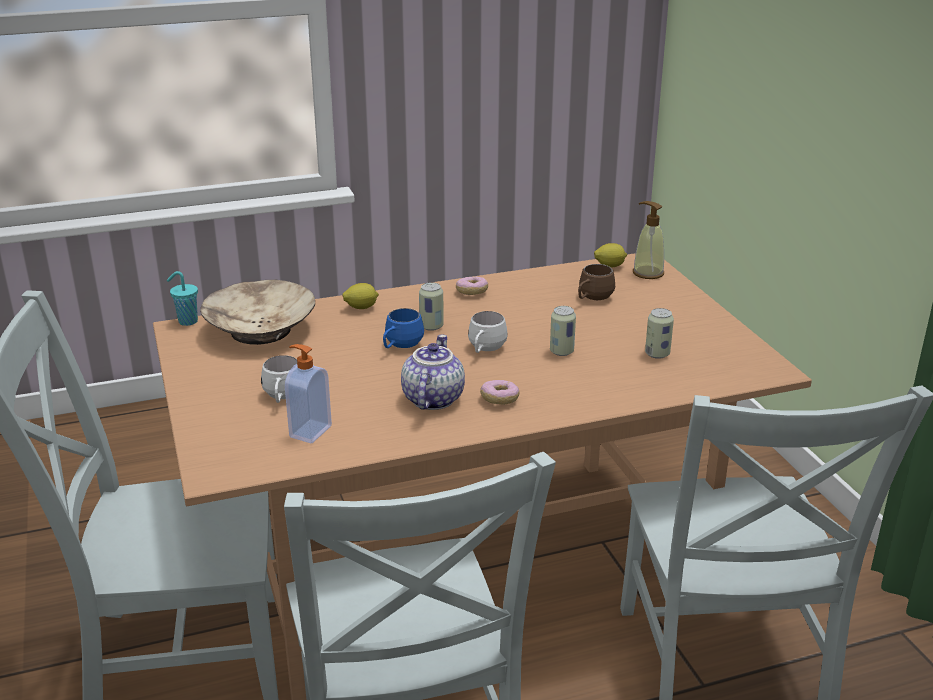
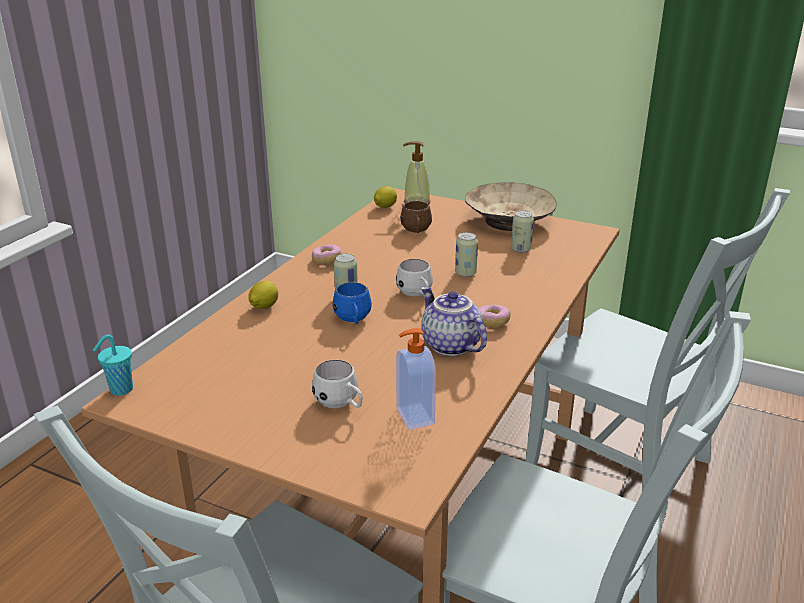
camera: 45 degrees left, 0 degrees up
beige bowl [200,280,315,345] -> beige bowl moved to [465,182,557,231]

